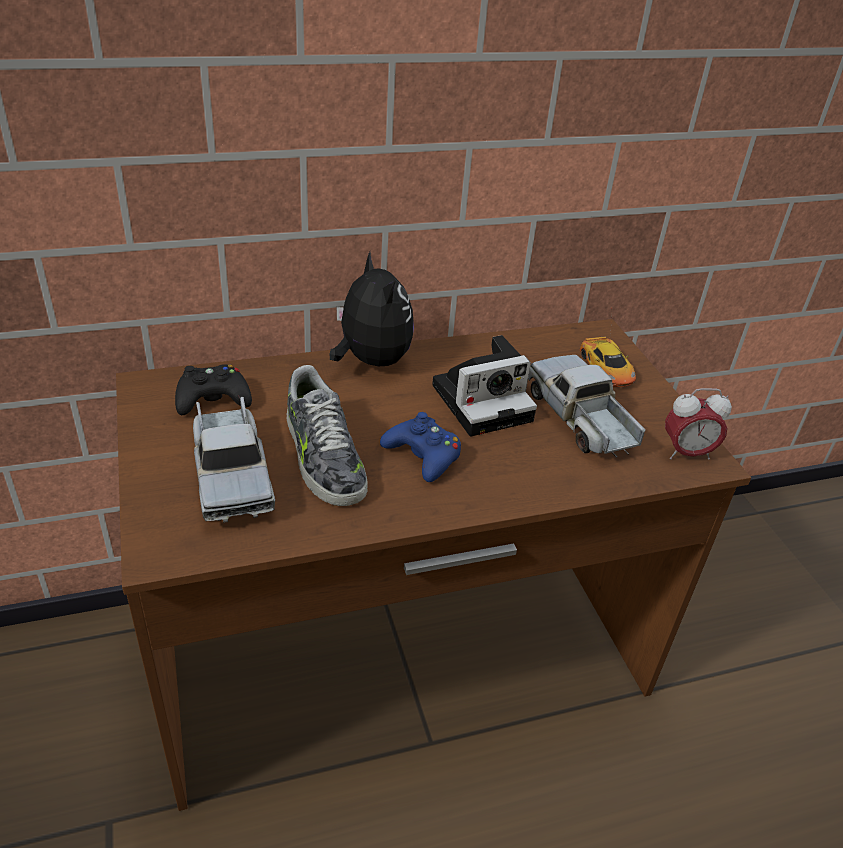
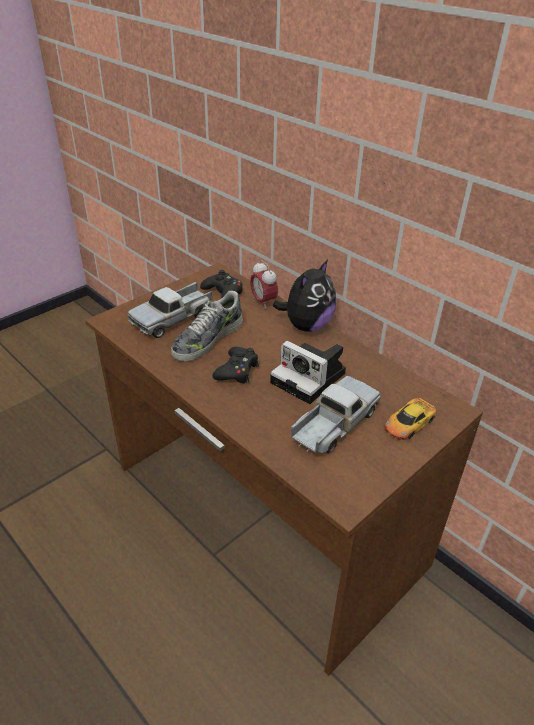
camera: 65 degrees right, 0 degrees up
blue game controller [380,412,461,482] -> black game controller [212,347,259,383]
alarm clock [665,388,732,460] -> alarm clock moved to [250,260,278,309]

